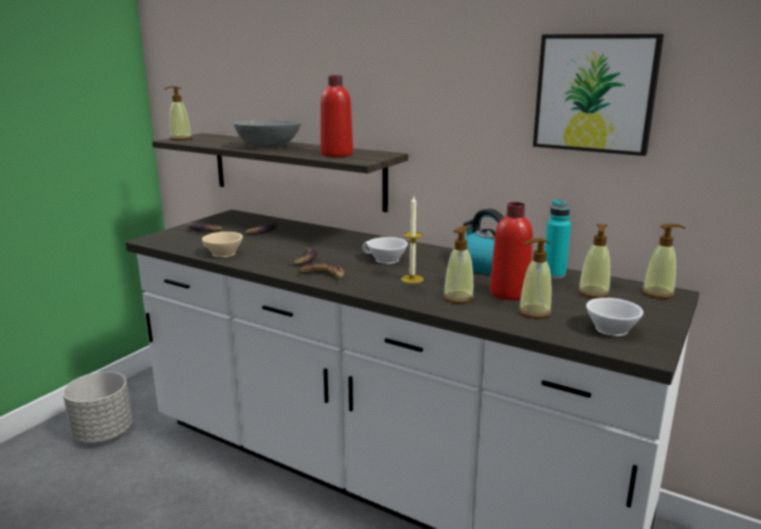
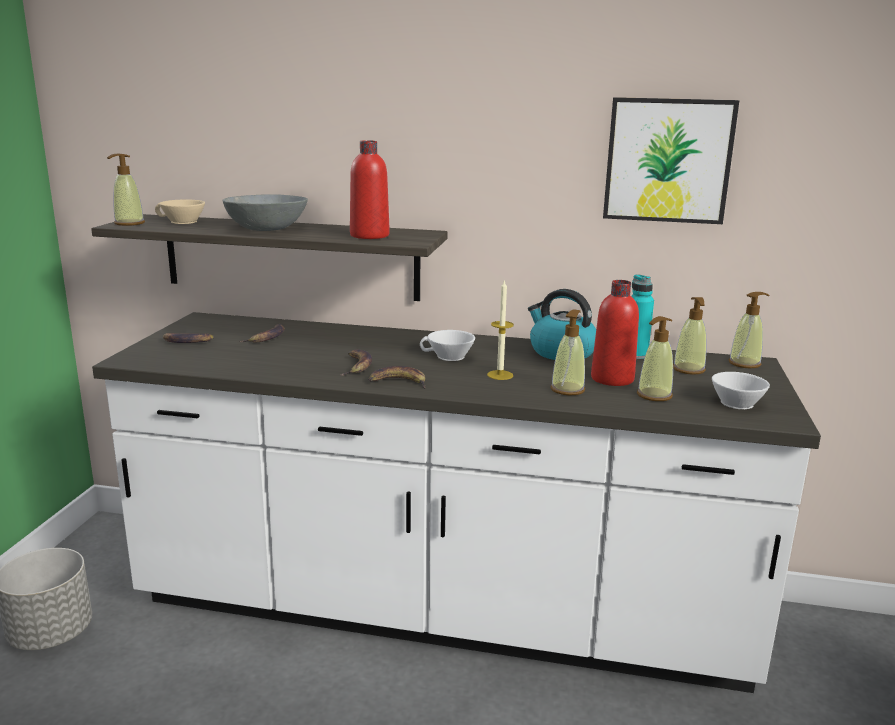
camera: 20 degrees left, 0 degrees up
beige cup [202,232,243,257] -> beige cup moved to [155,200,205,224]

